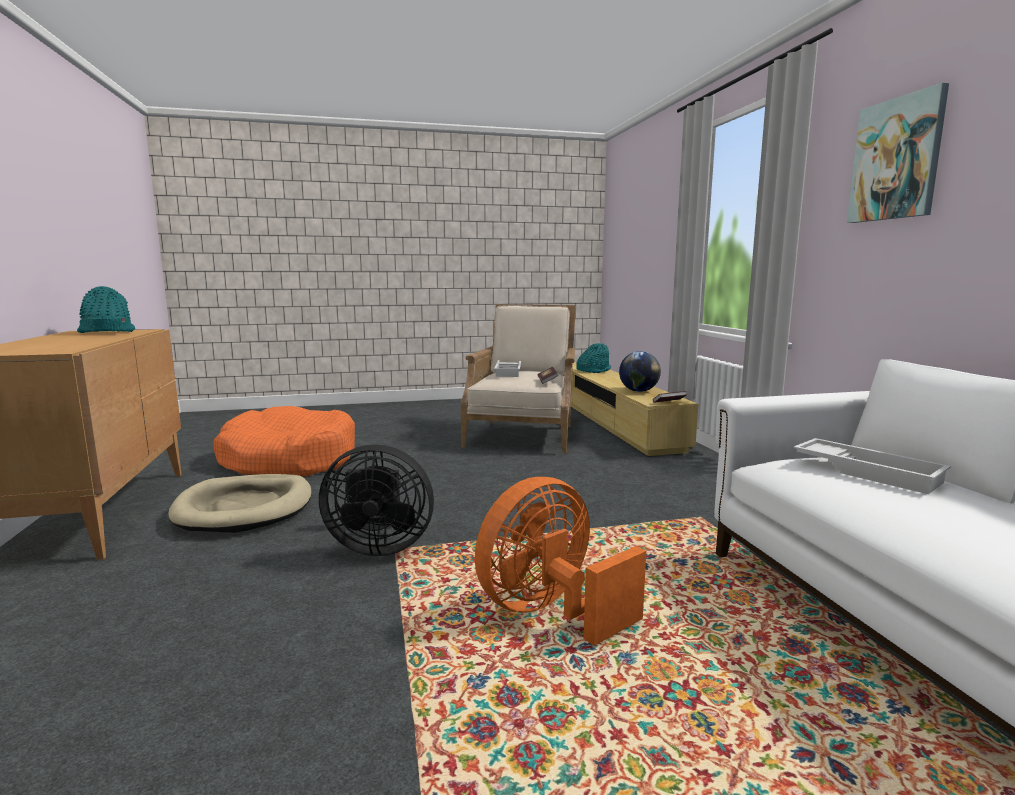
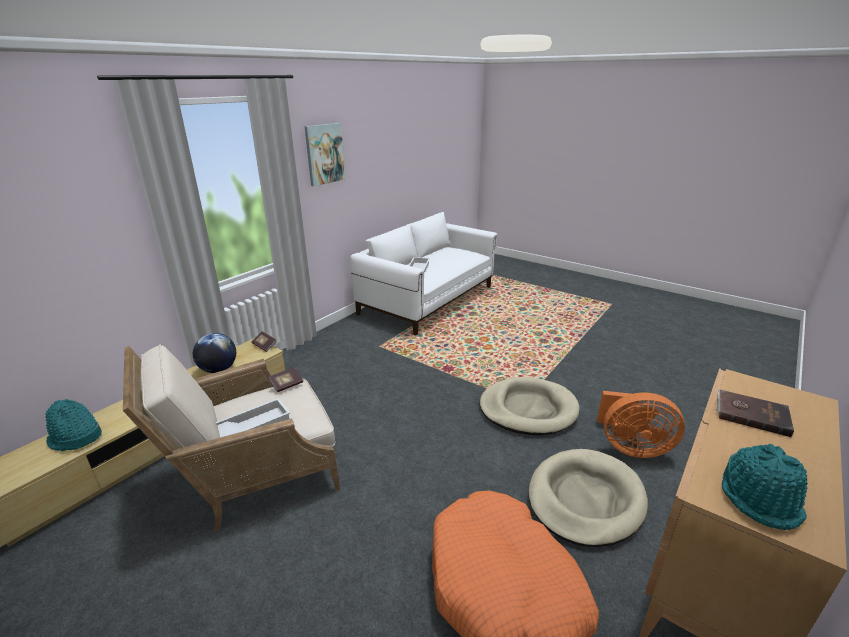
camera: 130 degrees left, 15 degrees up
black fan [319,444,434,556] -> beige dog bed [480,377,580,435]
orange fan [475,477,646,646] -> orange fan moved to [597,391,685,458]
none -> brown book [717,389,794,437]

